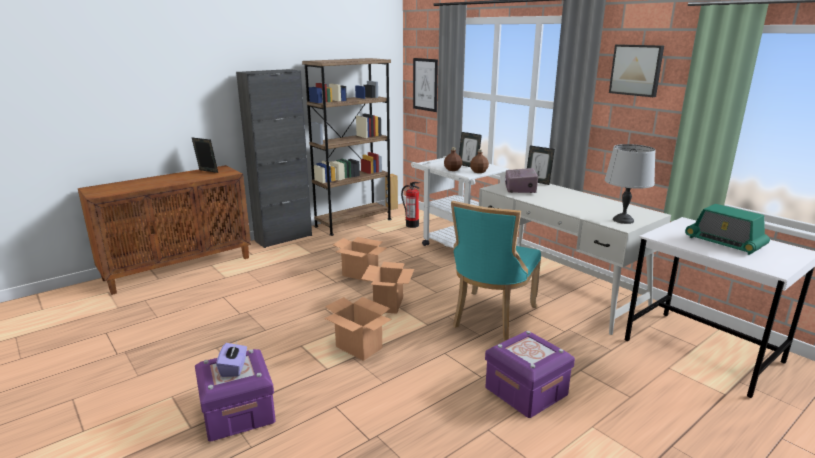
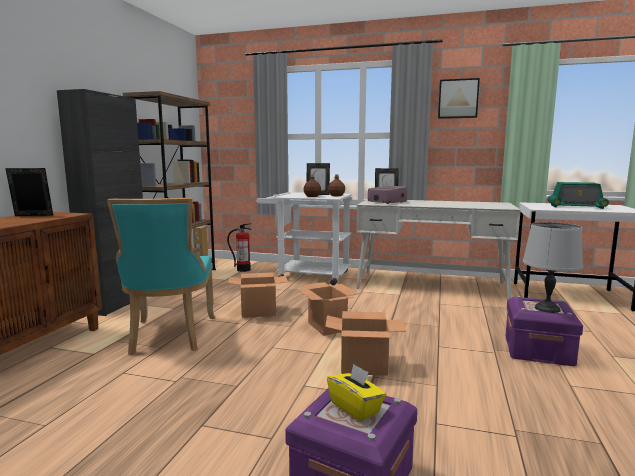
camera: 35 degrees left, 10 degrees down
purple tissue box [216,341,247,377] -> yellow tissue box [327,363,386,421]
picture [413,58,438,112] -> none
turquoise chair [451,201,541,340] -> turquoise chair moved to [107,198,215,355]
grey table lamp [605,144,656,224] -> grey table lamp moved to [523,222,583,313]

